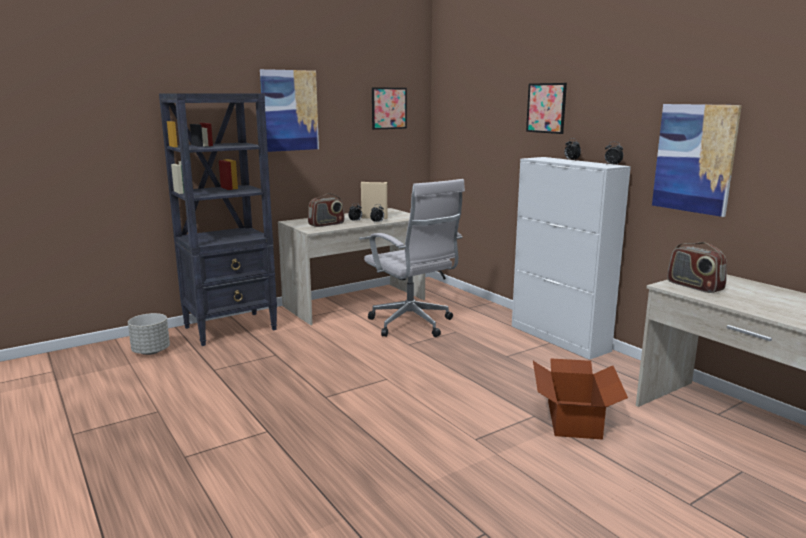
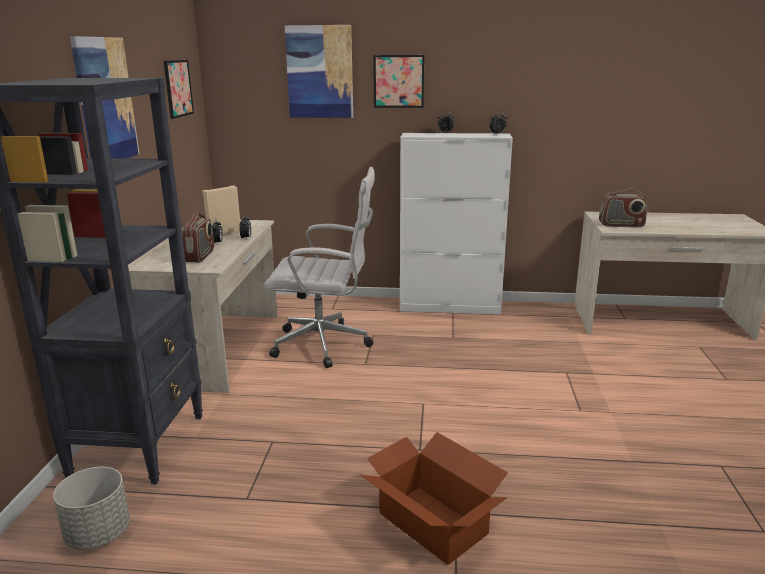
camera: 50 degrees left, 5 degrees up
cardboard box [533,358,628,440] -> cardboard box moved to [361,432,508,565]
picture [652,104,742,217] -> picture moved to [285,25,353,118]

